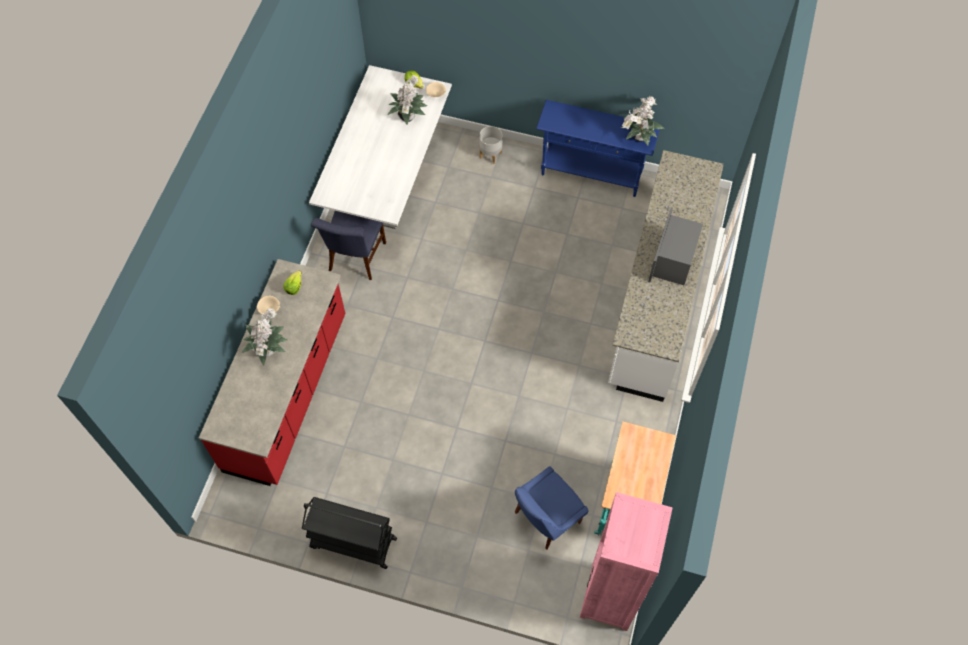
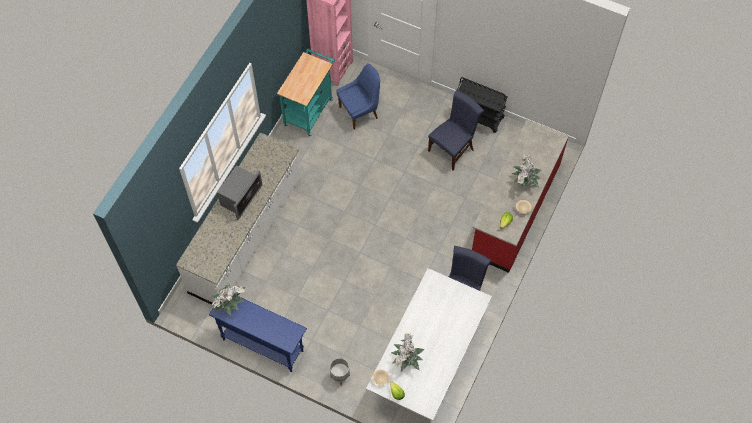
camera: 170 degrees left, 0 degrees up
none -> blue chair [428,90,485,171]

